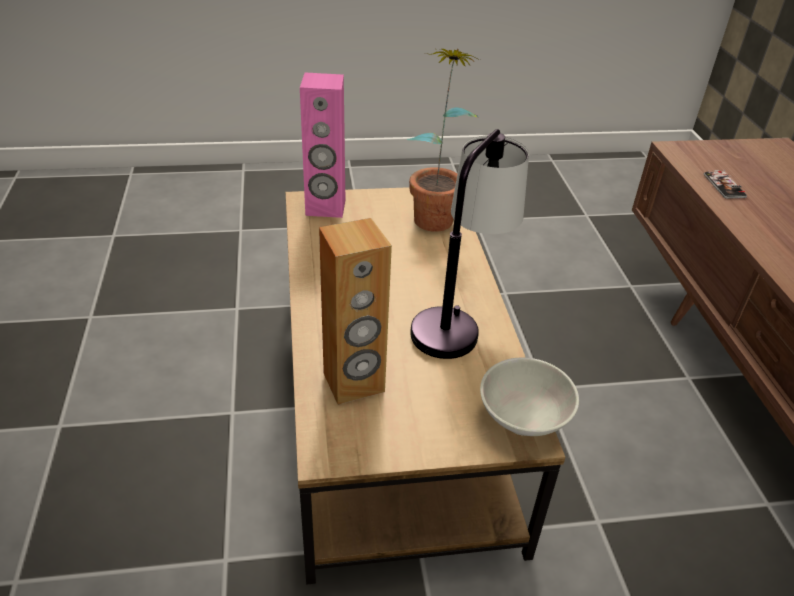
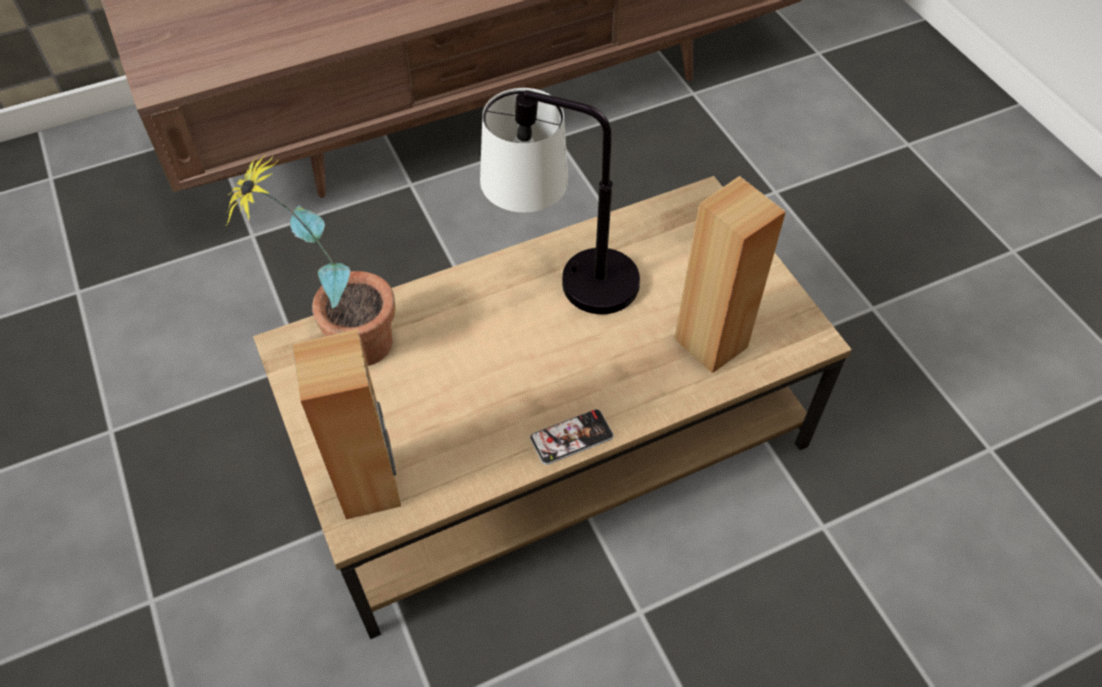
camera: 105 degrees left, 15 degrees up
pink speaker [300,72,345,218] -> brown speaker [293,329,401,520]
white bowl [480,358,579,436] -> none
phone [704,170,747,199] -> phone moved to [530,409,614,465]

